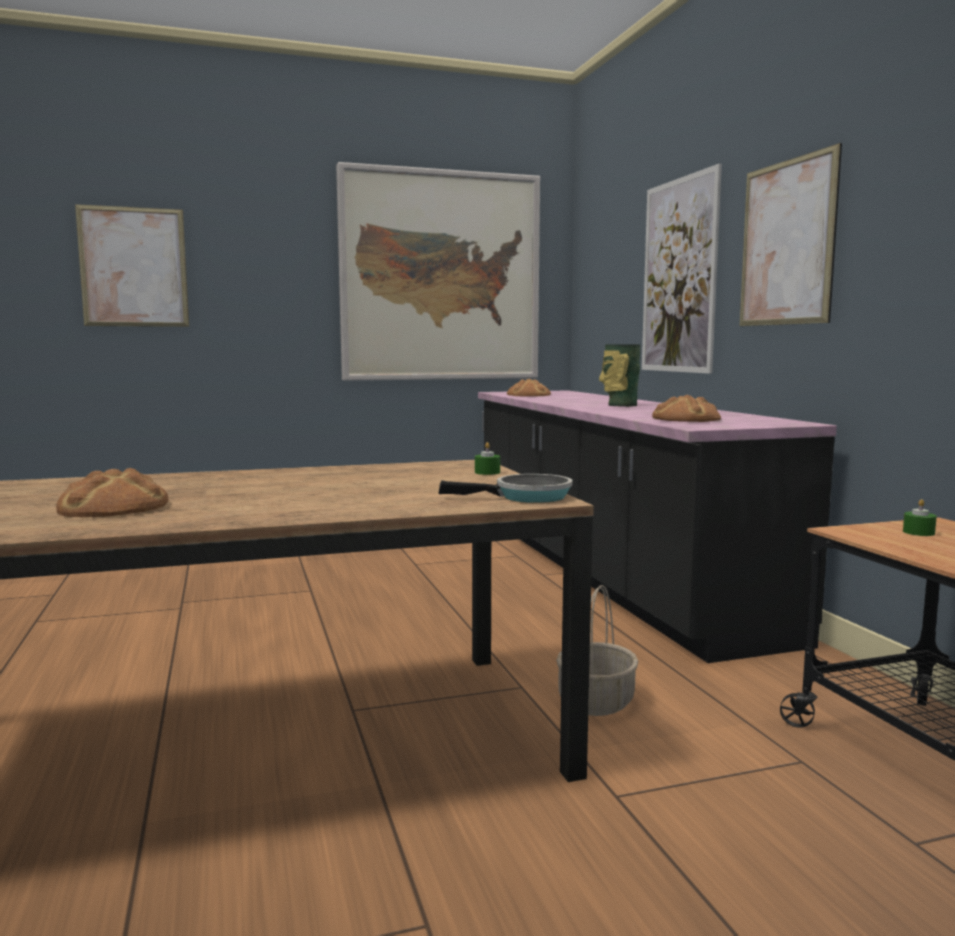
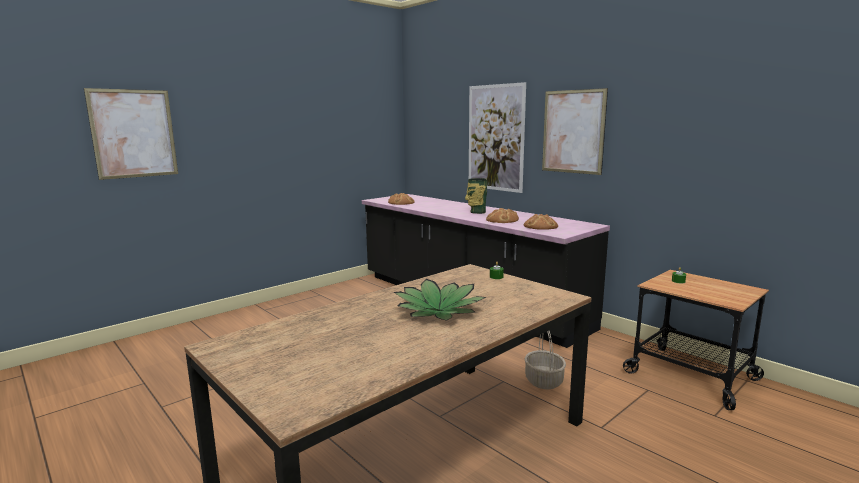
camera: 25 degrees left, 5 degrees up
bread [56,468,169,517] -> bread moved to [486,208,519,223]
picture [336,162,540,381] -> none
frying pan [439,474,572,503] -> none
none -> potted plant [394,279,486,321]

